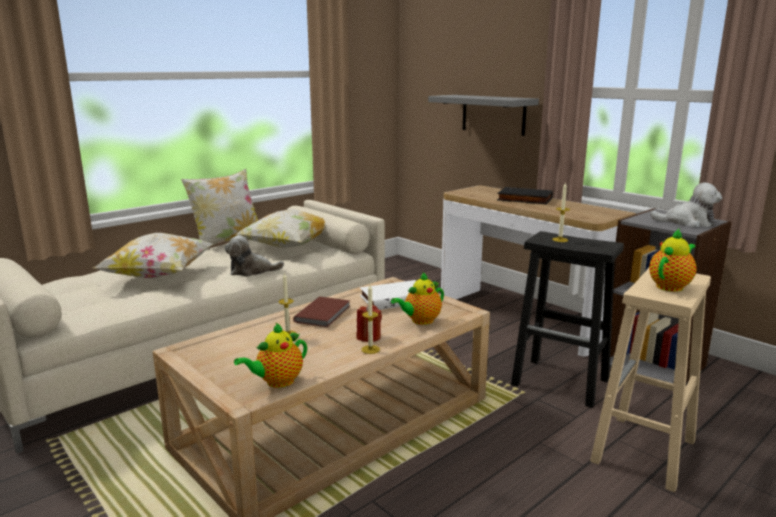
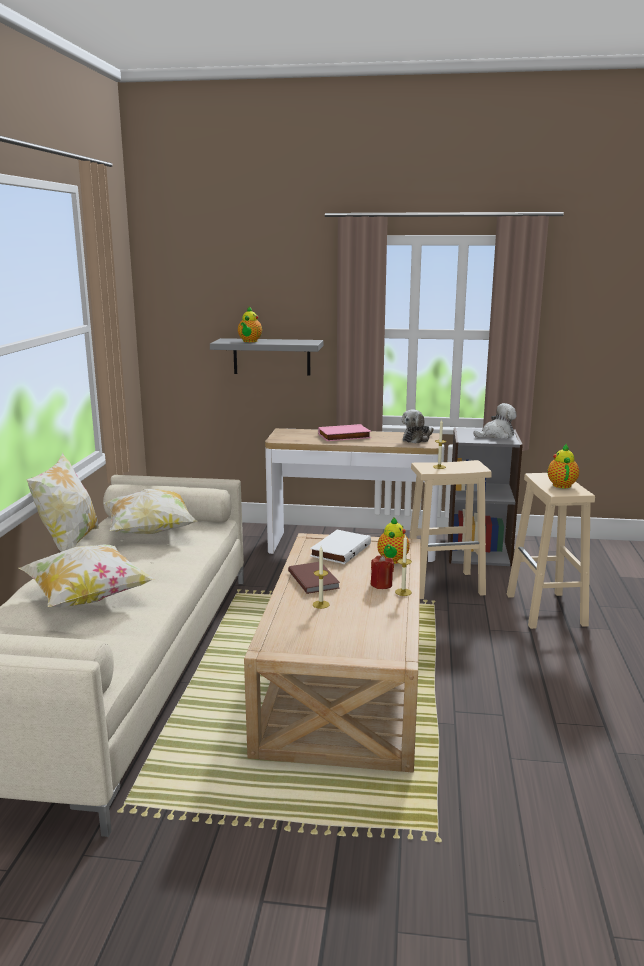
camera: 40 degrees left, 0 degrees up
plush toy [225,235,284,277] -> plush toy moved to [402,409,434,444]
teapot [234,323,307,388] -> teapot moved to [238,307,262,342]
black book [497,187,553,205] -> pink book [318,424,371,441]
black stool [511,231,624,408] -> beige stool [409,460,492,599]

